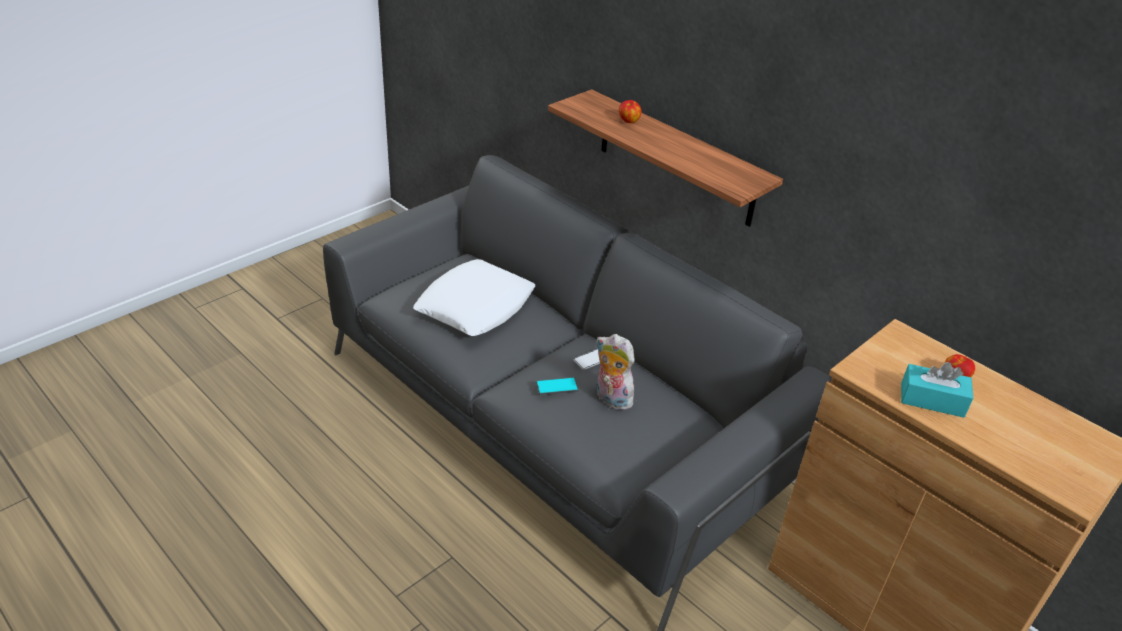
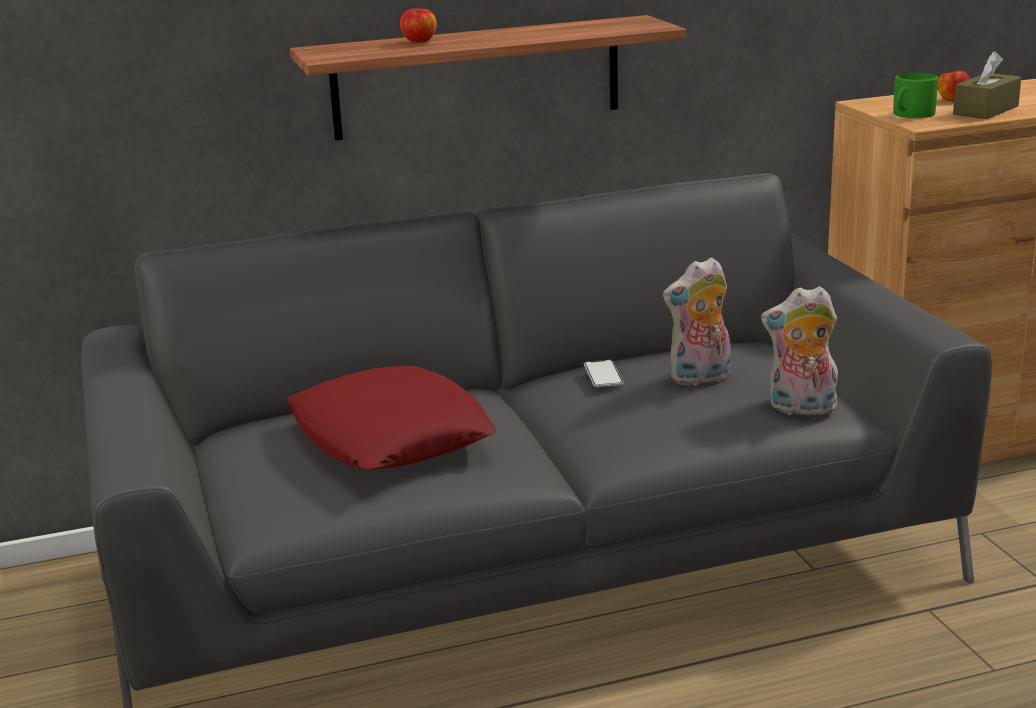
camera: 60 degrees left, 15 degrees down
white pillow [413,259,535,336] -> red pillow [287,366,495,470]
phone [536,377,579,395] -> none
turquoise tissue box [901,362,973,418] -> brown tissue box [953,51,1021,119]
none -> plush toy [761,286,838,416]
none -> green mug [893,72,938,118]

